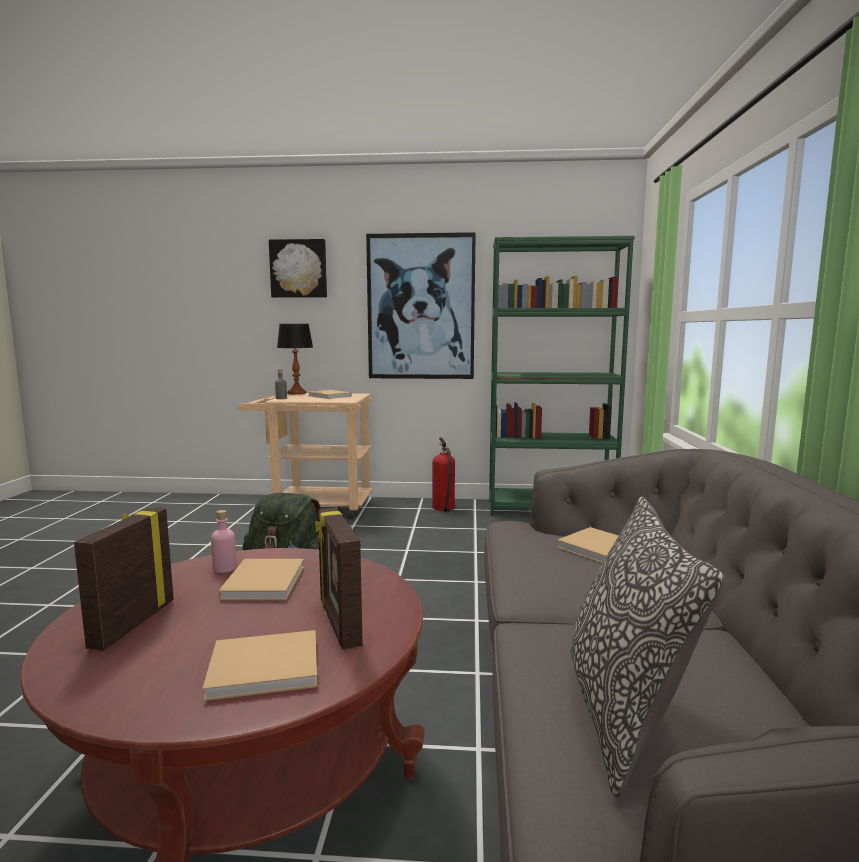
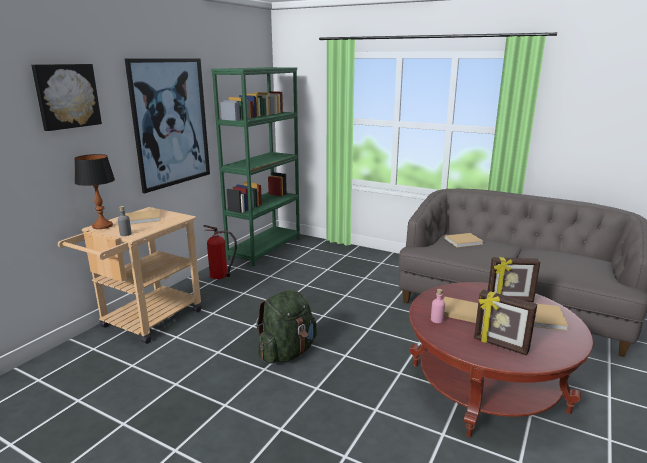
camera: 65 degrees left, 10 degrees up
pillow [570,496,725,797] -> none

